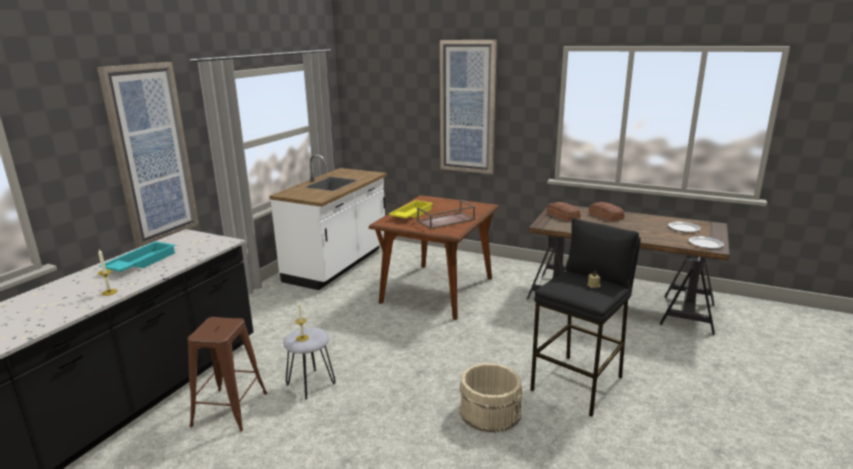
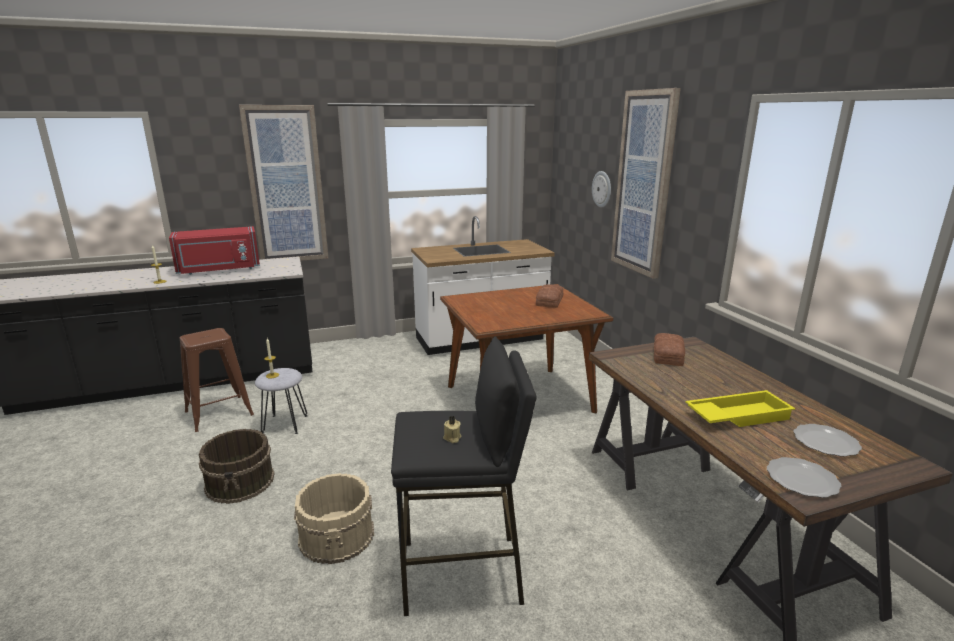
camera: 45 degrees right, 0 degrees up
turquoise tray [99,242,175,272] -> red microwave [169,226,260,275]
yellow tray [389,200,433,218] -> yellow tray moved to [685,390,796,427]
brown tray [417,200,475,229] -> none
bread [589,202,624,221] -> bread moved to [536,284,563,308]
none -> brown bucket [199,429,275,504]
none -> wall clock [592,171,611,208]

